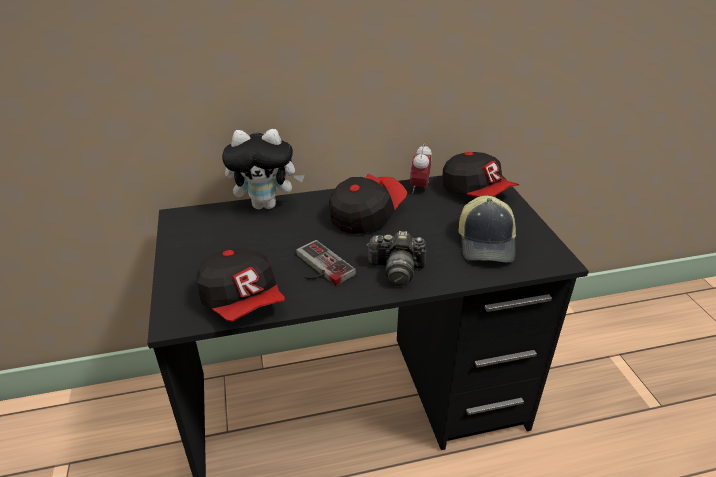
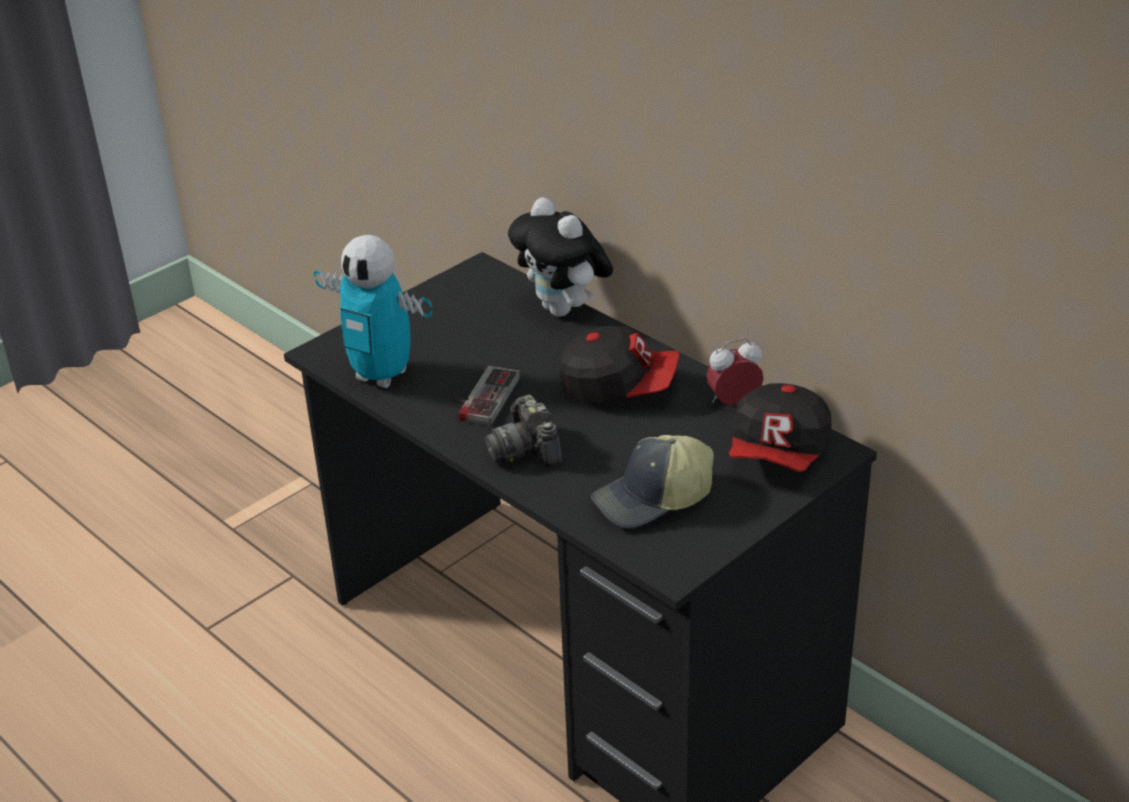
camera: 60 degrees right, 0 degrees up
cap [196,247,285,322] -> toy robot [314,235,432,388]

